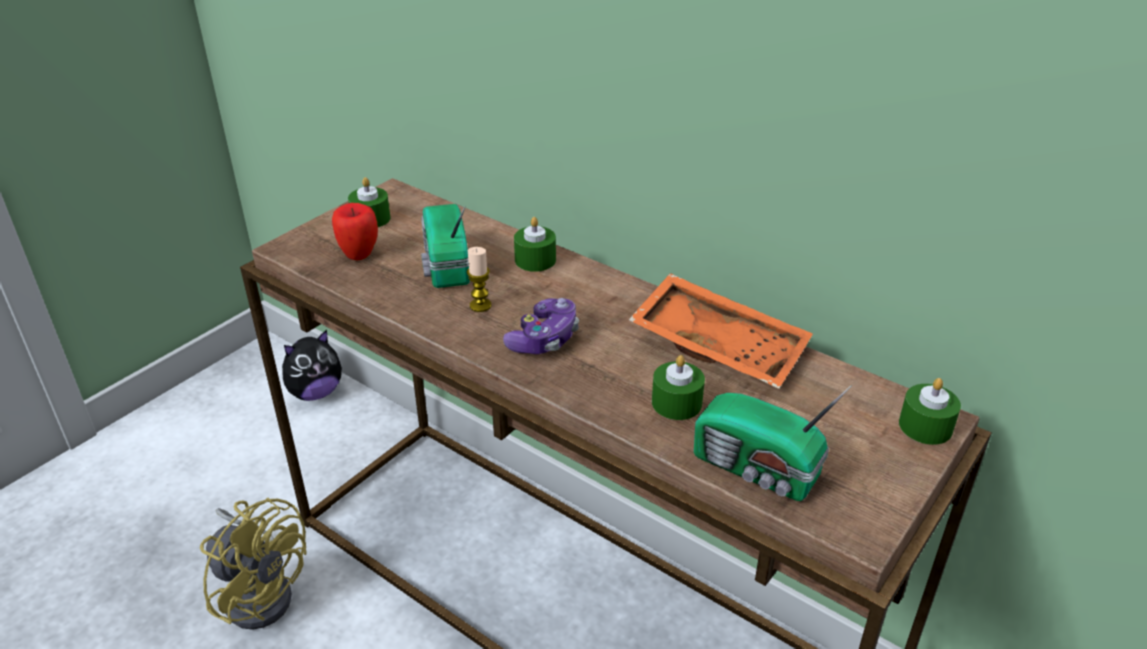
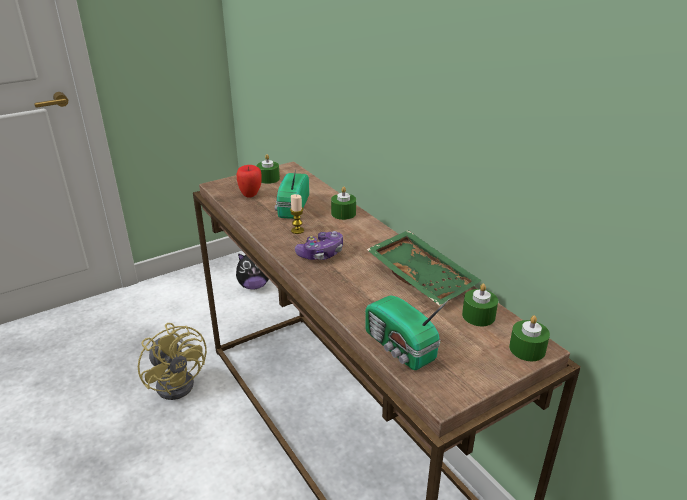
camera: 20 degrees right, 5 degrees down
orange tray [629,273,813,389] -> green tray [366,230,482,306]
green candle [652,355,705,420] -> green candle moved to [462,283,498,326]

